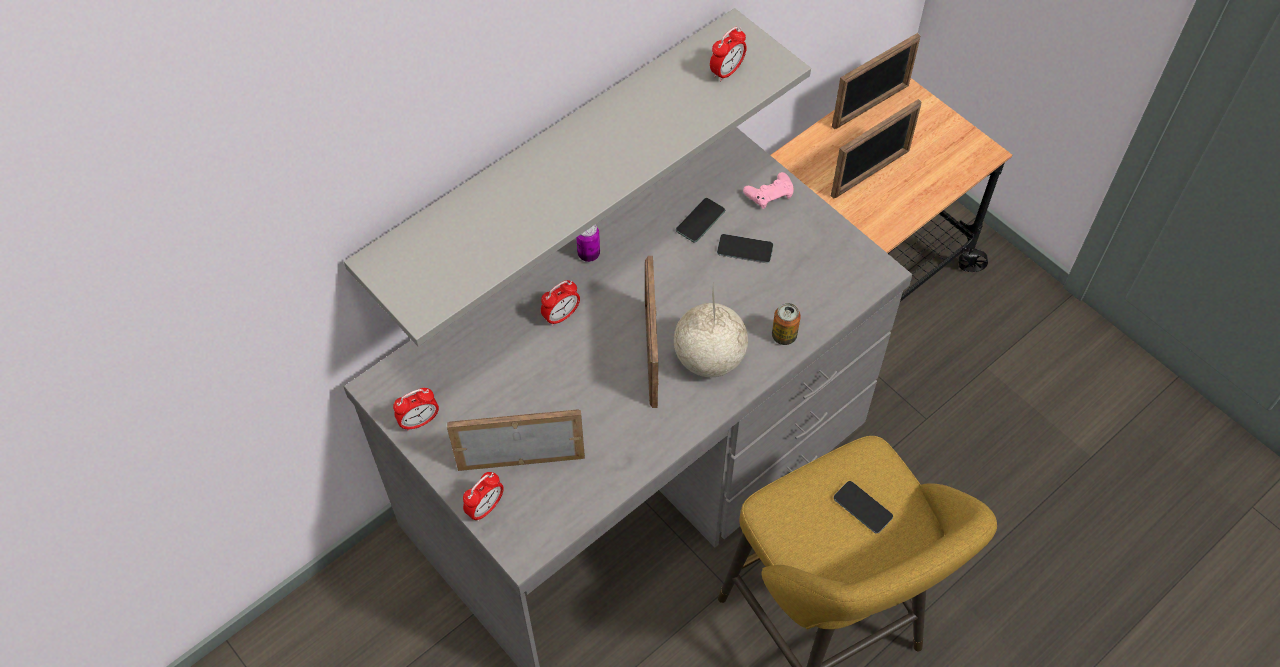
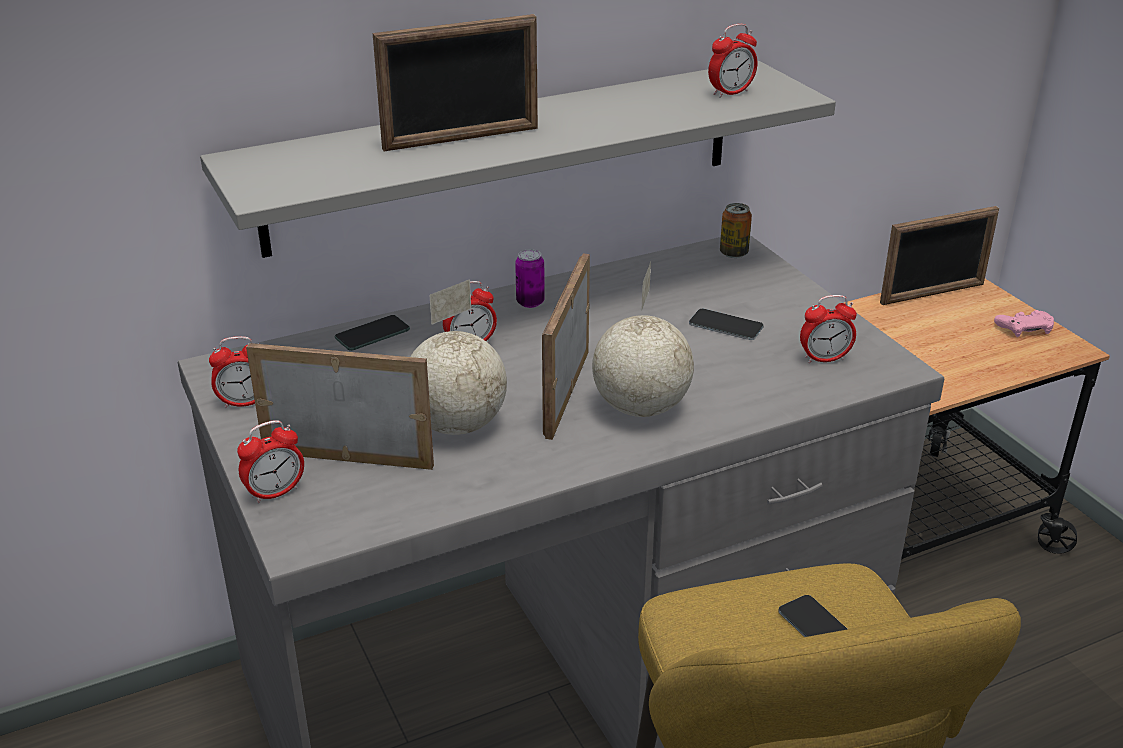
camera: 15 degrees right, 25 degrees down
phone [676,198,725,243] -> phone moved to [335,315,410,351]
pink game controller [743,172,794,209] -> pink game controller moved to [994,310,1054,337]
can [772,303,801,345] -> can moved to [720,203,752,258]
picture frame [831,99,921,199] -> picture frame moved to [373,14,538,151]
none -> globe [410,279,507,435]
none -> alarm clock [800,295,857,363]

